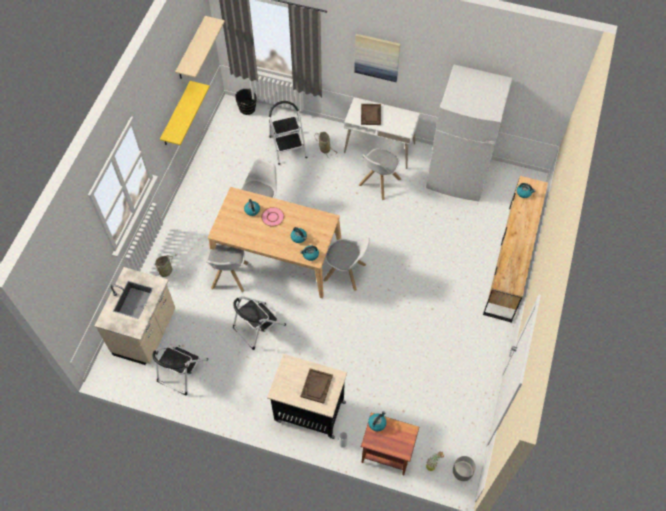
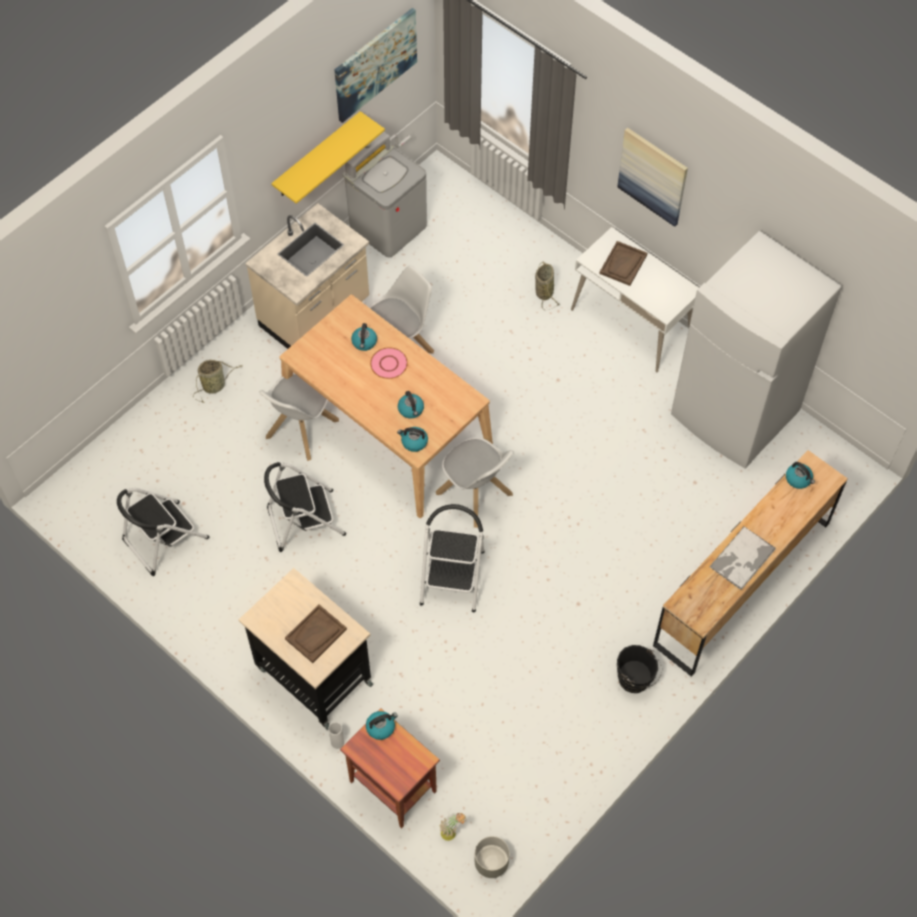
camera: 25 degrees right, 0 degrees up
beige counter [95,267,175,365] -> beige counter moved to [245,203,369,349]
beige shelf [175,16,225,79] -> picture [334,8,417,123]
black bucket [235,89,259,115] -> black bucket moved to [617,645,662,693]
step ladder [269,101,308,165] -> step ladder moved to [420,504,485,613]
chair [359,148,401,200] -> none
none -> grey washing machine [343,132,427,257]
none -> tray [709,526,776,590]

